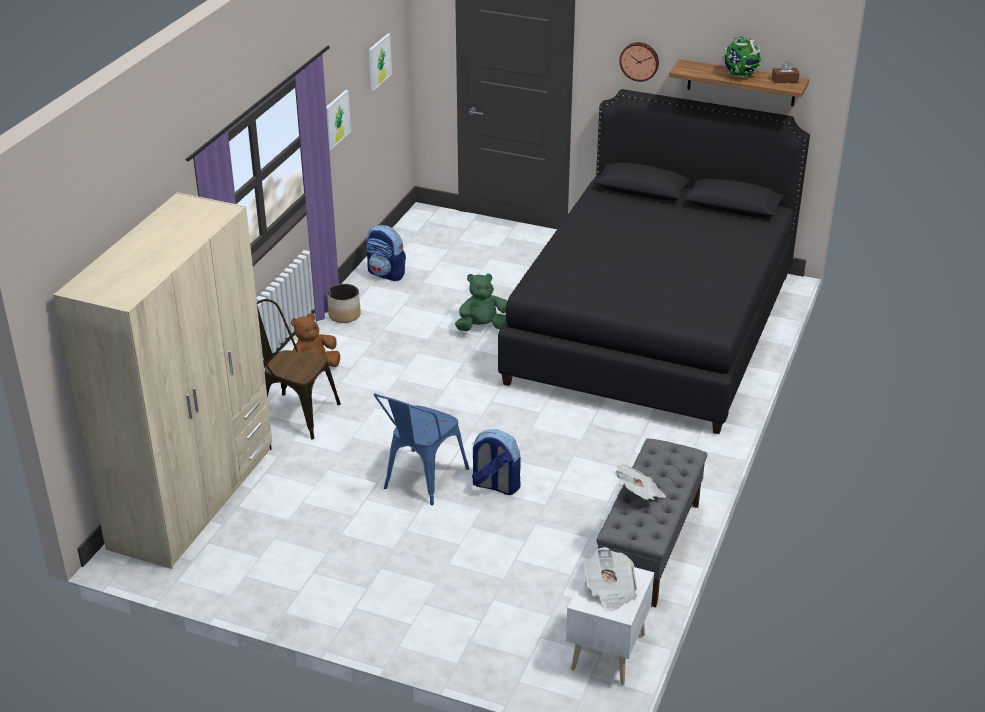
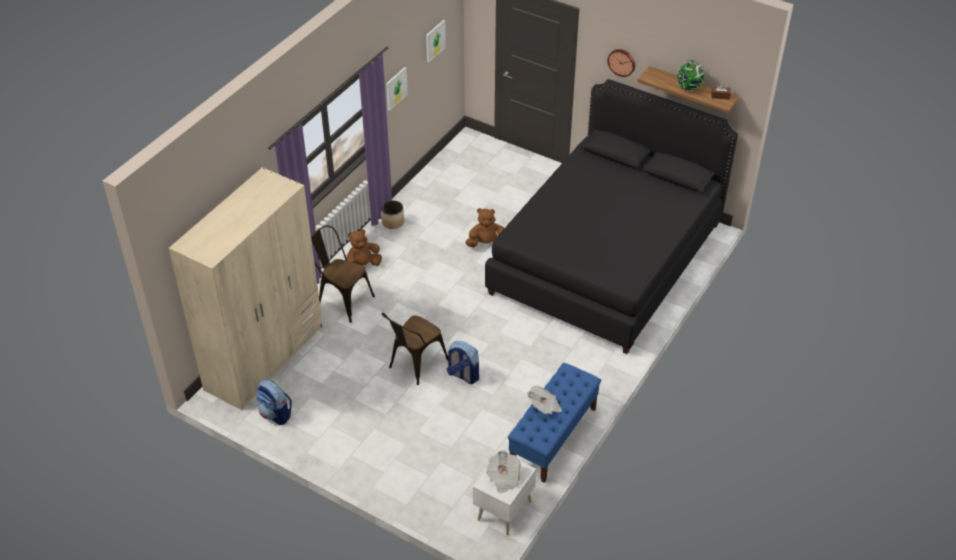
camera: 10 degrees right, 10 degrees up
backpack [366,225,406,282] -> backpack moved to [256,379,292,425]
blue chair [374,393,469,505] -> brown chair [382,312,448,385]
green plush toy [455,273,507,331] -> brown plush toy [465,208,504,248]
grey bench [597,438,707,608] -> blue bench [508,363,601,483]

